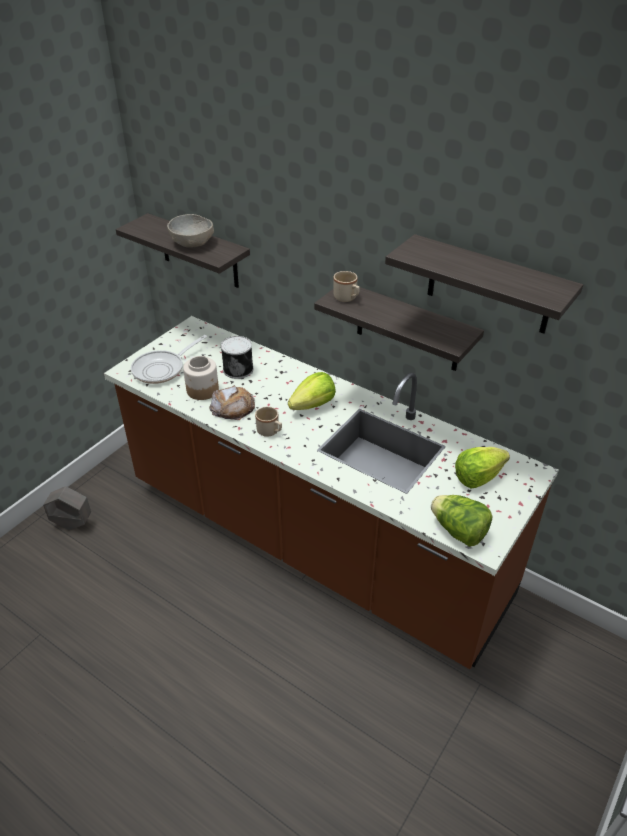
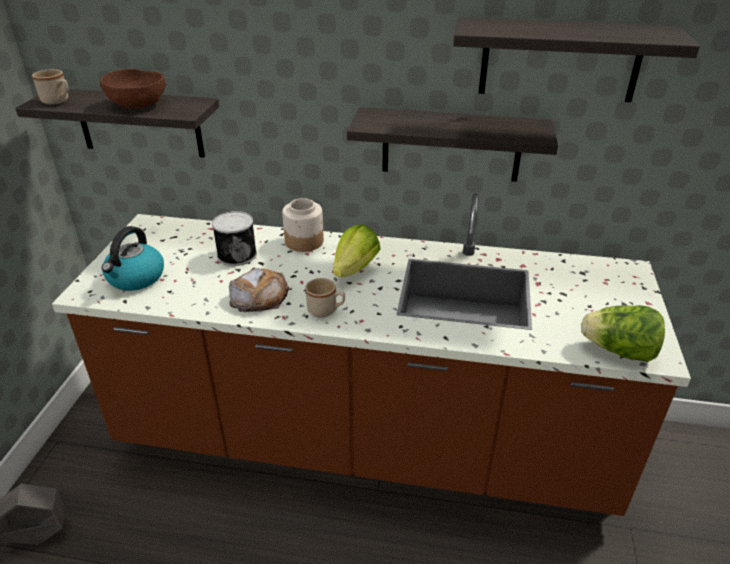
camera: 25 degrees left, 5 degrees down
frying pan [131,335,207,384] -> kettle [102,226,164,291]
grey bowl [167,214,214,247] -> brown bowl [100,69,166,108]
jar [183,356,219,400] -> jar moved to [282,198,324,252]
beige mug [334,271,360,302] -> beige mug moved to [32,69,68,105]
lettuce [455,447,510,488] -> none

